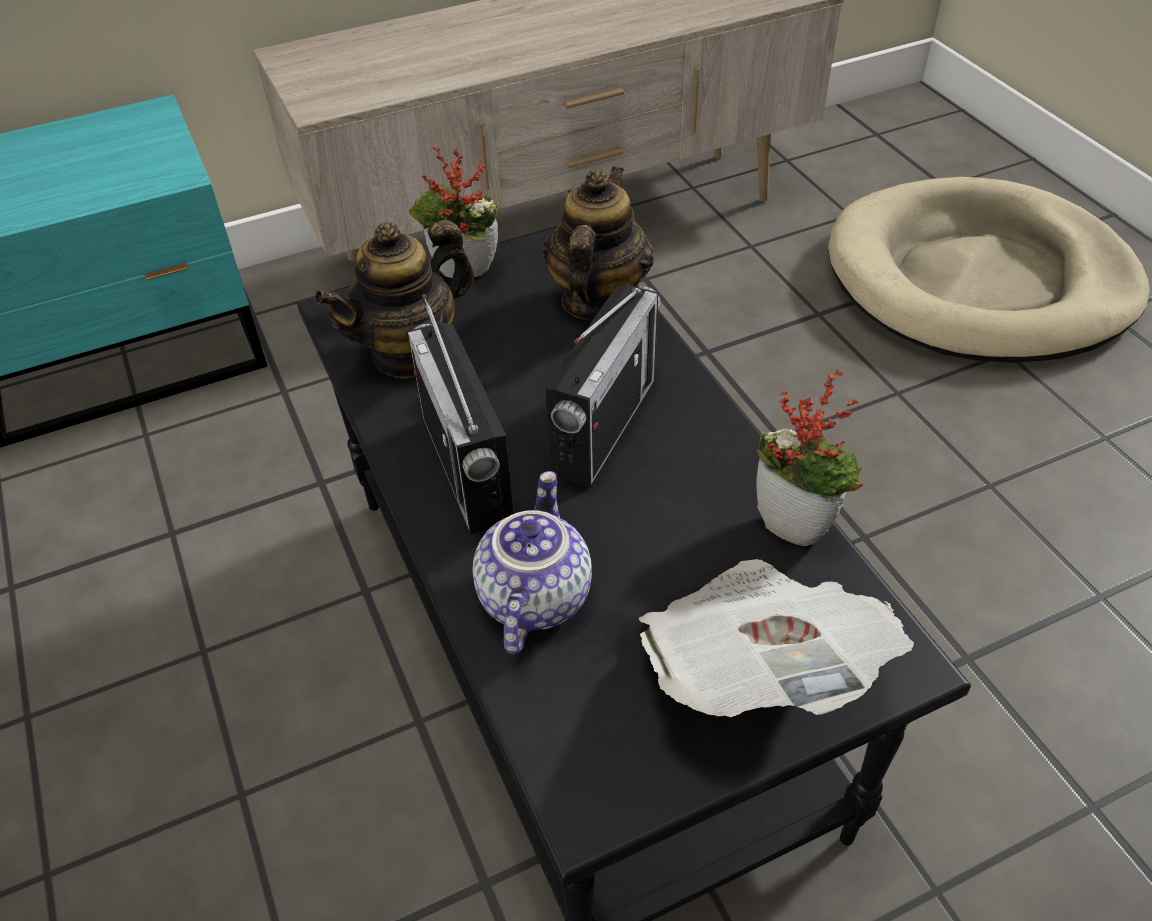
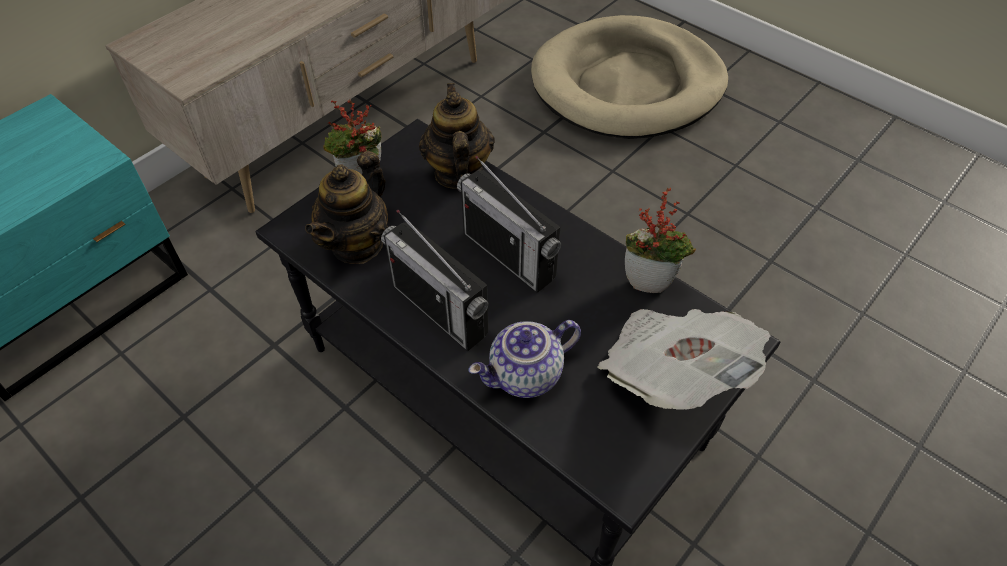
camera: 25 degrees left, 5 degrees up
teapot [473,471,592,654] -> teapot turned 105 degrees counterclockwise [468,320,581,398]
radio [545,285,661,488] -> radio turned 135 degrees clockwise [457,155,561,293]

